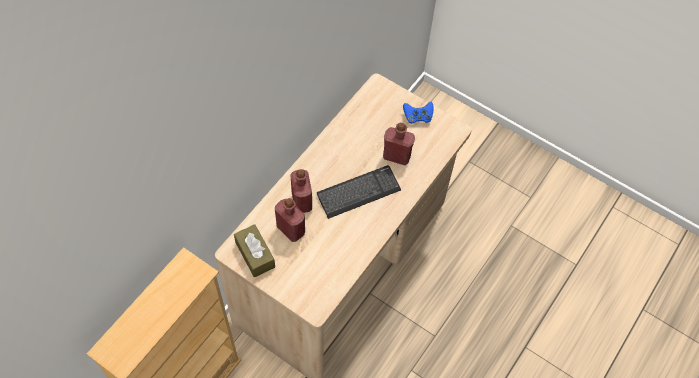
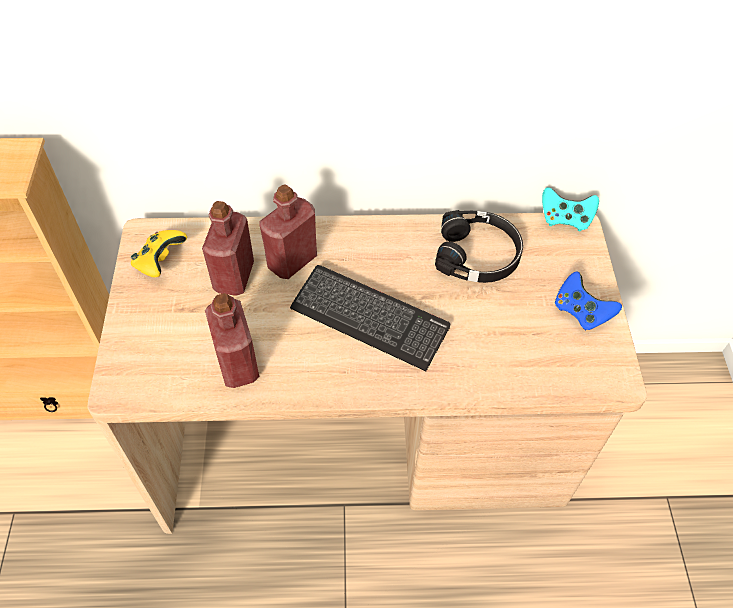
camera: 55 degrees right, 5 degrees down
brown tissue box [234,224,275,277] -> yellow game controller [131,230,187,277]
red bottle [383,122,415,165] -> red bottle moved to [205,293,259,388]
none -> black headphones [435,210,523,283]
none -> turquoise game controller [542,187,599,231]

